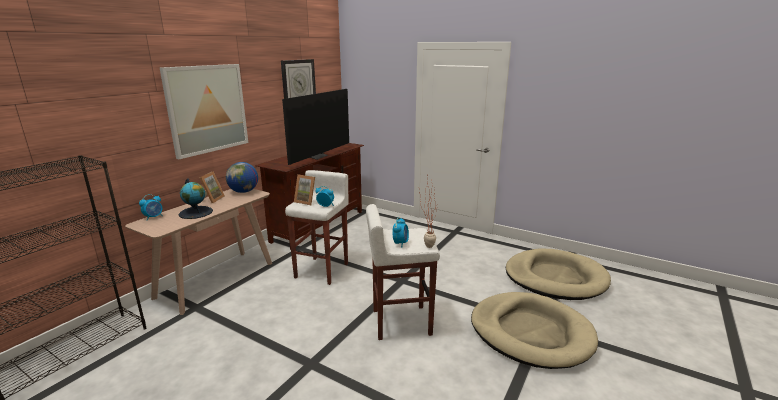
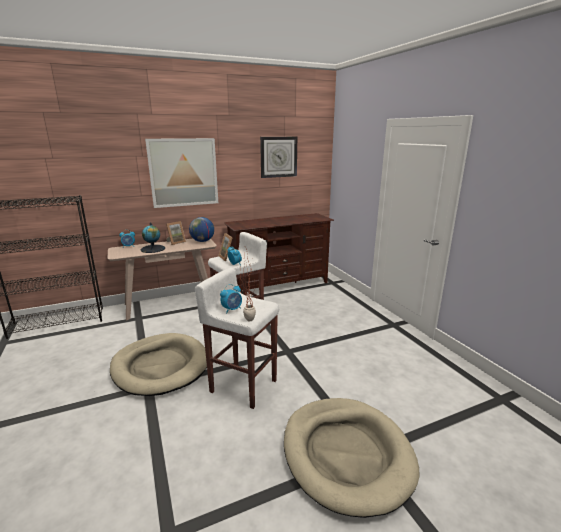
camera: 35 degrees right, 0 degrees up
television [282,89,349,165] -> none
beige dog bed [506,248,611,300] -> beige dog bed moved to [110,333,207,396]

